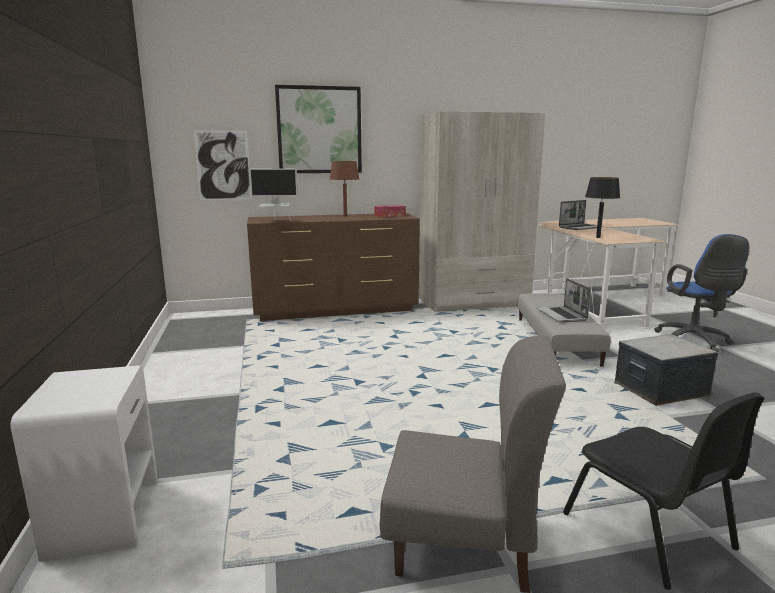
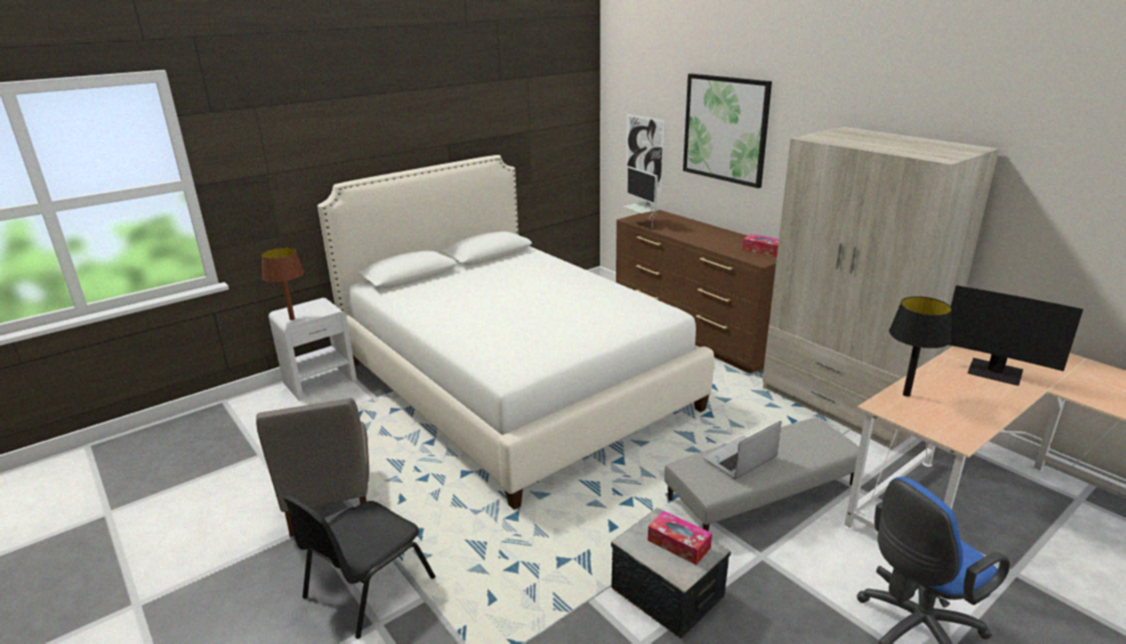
camera: 65 degrees right, 10 degrees up
brown table lamp [330,161,359,217] -> brown table lamp moved to [261,247,304,320]
laptop [559,200,603,230] -> monitor [949,285,1083,386]
none -> white bed [317,155,714,510]
none -> tissue box [648,511,712,565]

